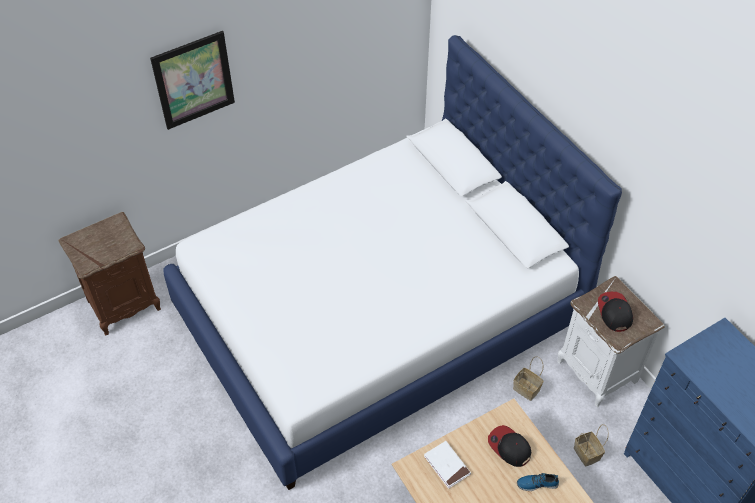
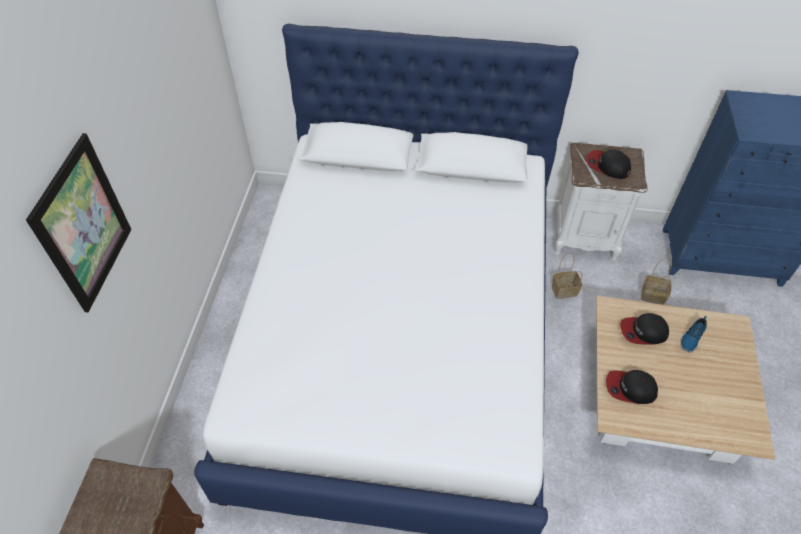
camera: 50 degrees left, 0 degrees up
white book [424,441,471,489] -> cap [606,370,658,404]

